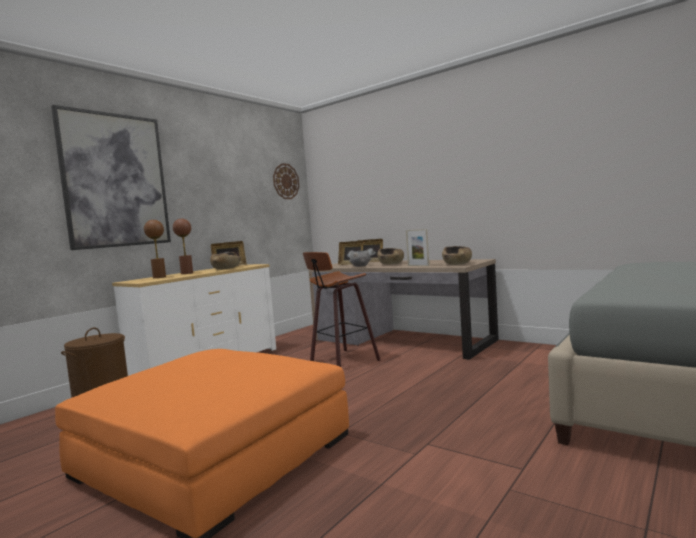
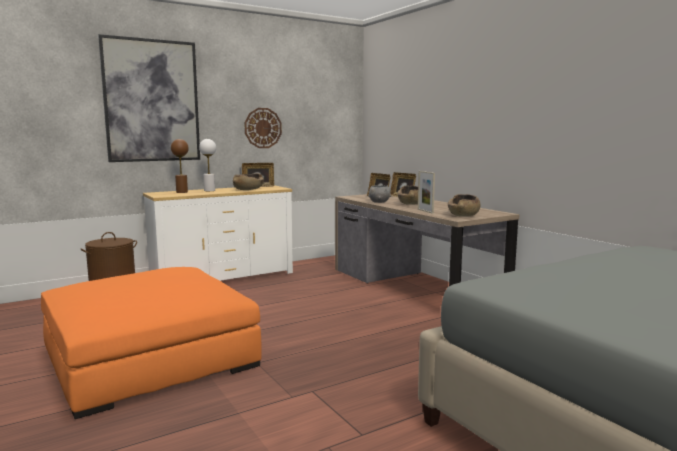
camera: 20 degrees right, 5 degrees up
brown table lamp [173,219,193,274] -> white table lamp [199,139,216,191]
wall clock [273,163,299,199] -> wall clock moved to [245,108,282,148]
stool [303,252,381,367] -> none

